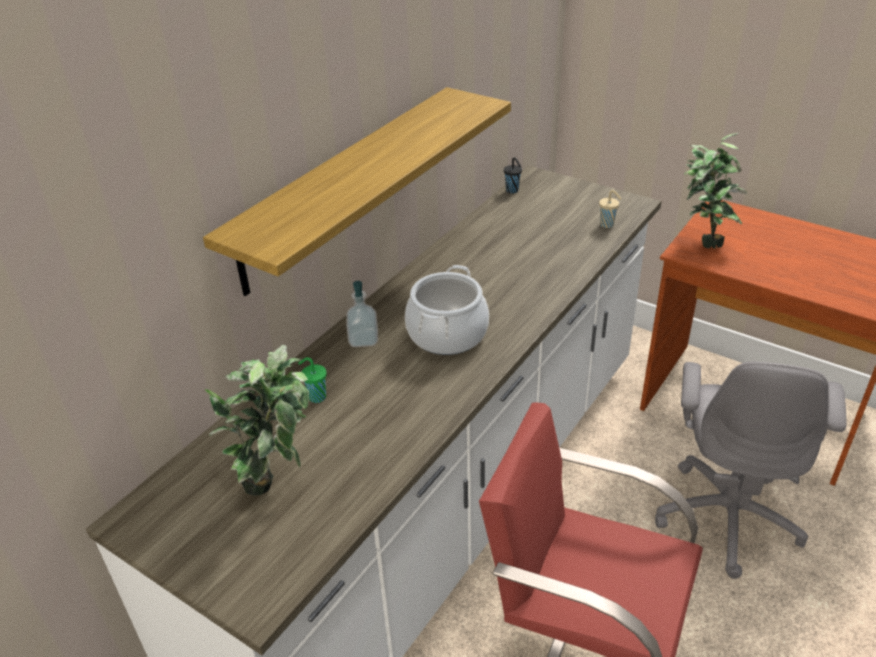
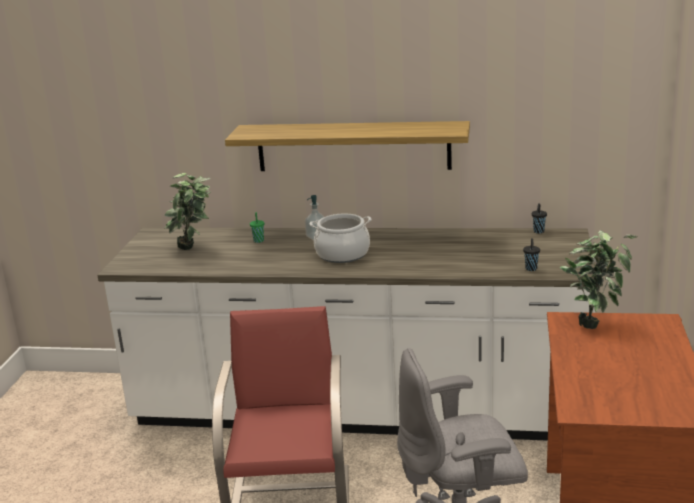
camera: 65 degrees right, 15 degrees down
beige cup [599,190,621,228] -> black cup [523,238,540,271]

